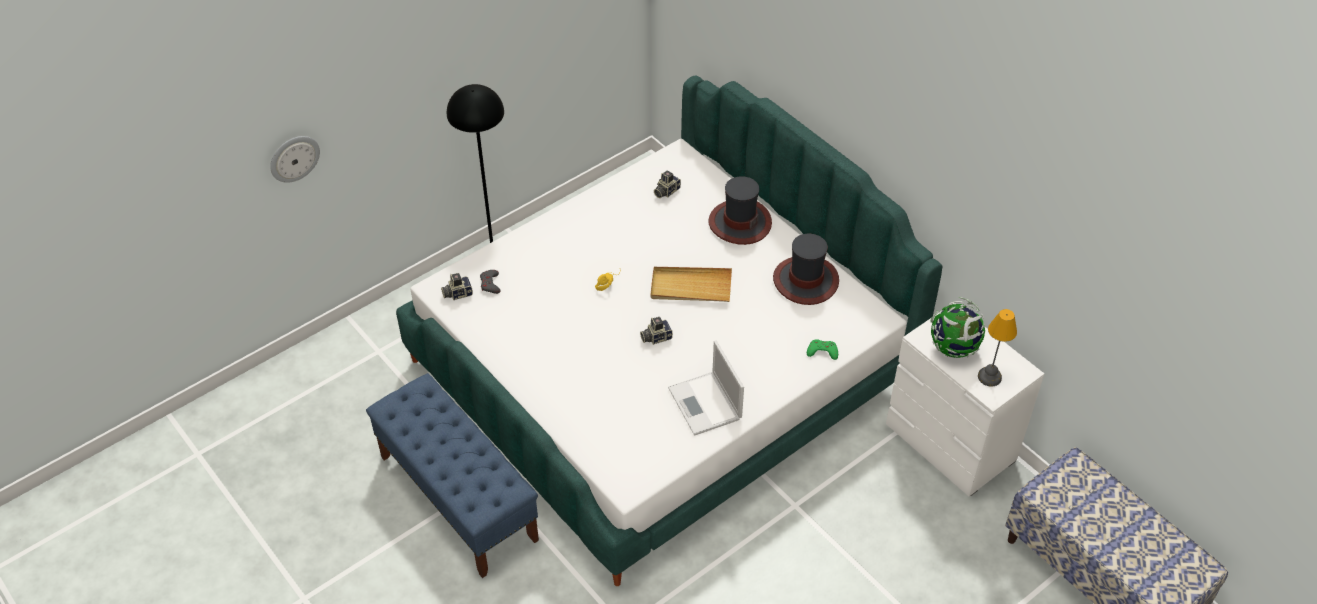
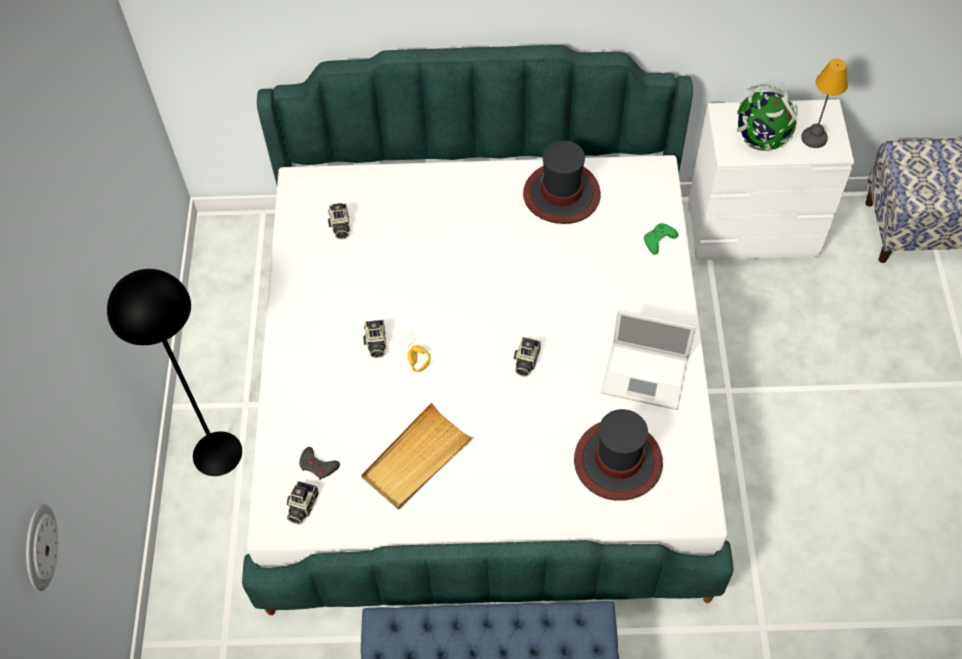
camera: 50 degrees left, 10 degrees up
beige tray [651,267,732,302] -> beige tray moved to [361,402,474,509]
hat [708,176,772,245] -> hat moved to [574,409,663,501]
none -> camera [363,320,386,358]

